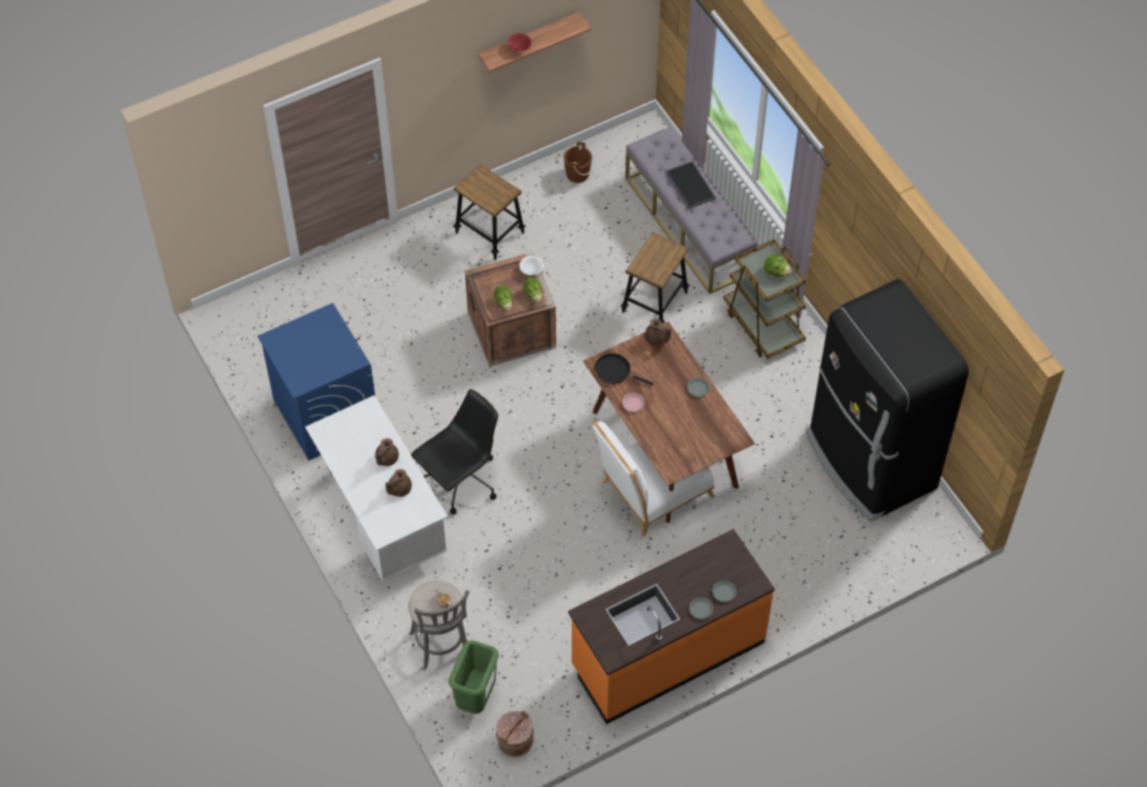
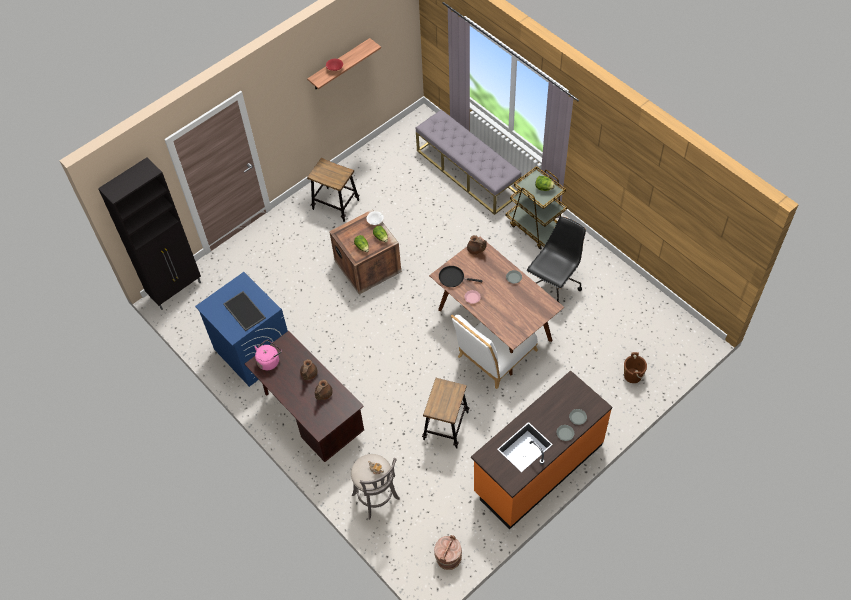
camera: 10 degrees left, 0 degrees up
white desk [305,395,448,581] -> brown desk [245,331,364,462]
black office chair [411,389,498,515] -> black office chair moved to [527,217,586,301]
green trash can [448,640,499,714] -> none
brown bucket [563,141,592,183] -> brown bucket moved to [624,352,647,383]
stool [621,232,689,324] -> stool moved to [422,378,469,449]
tray [665,161,716,209] -> tray moved to [223,291,266,331]
black fridge [806,279,969,522] -> none
none -> black cabinet [98,157,201,310]
none -> pink kettle [254,340,282,370]

